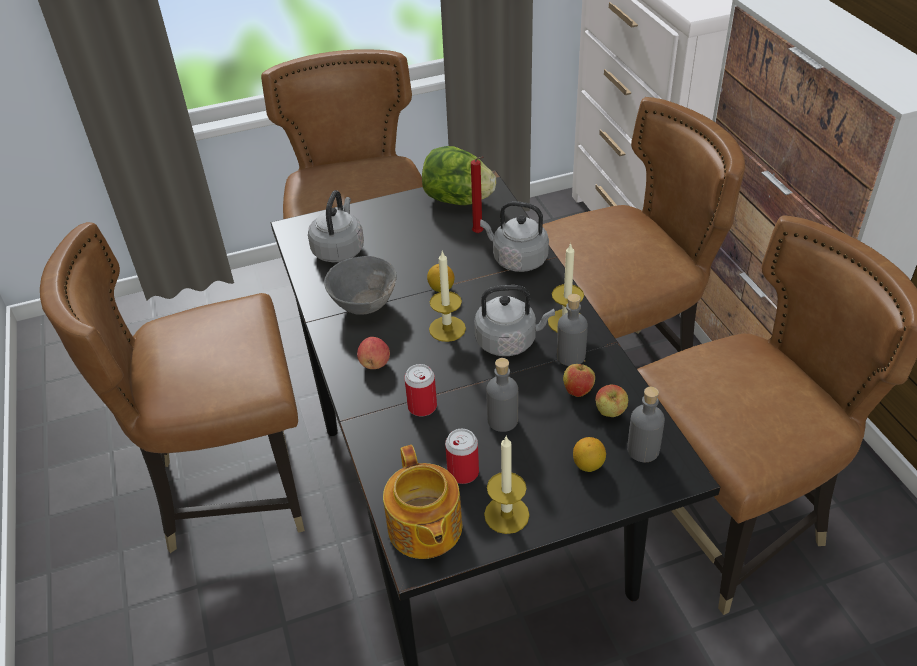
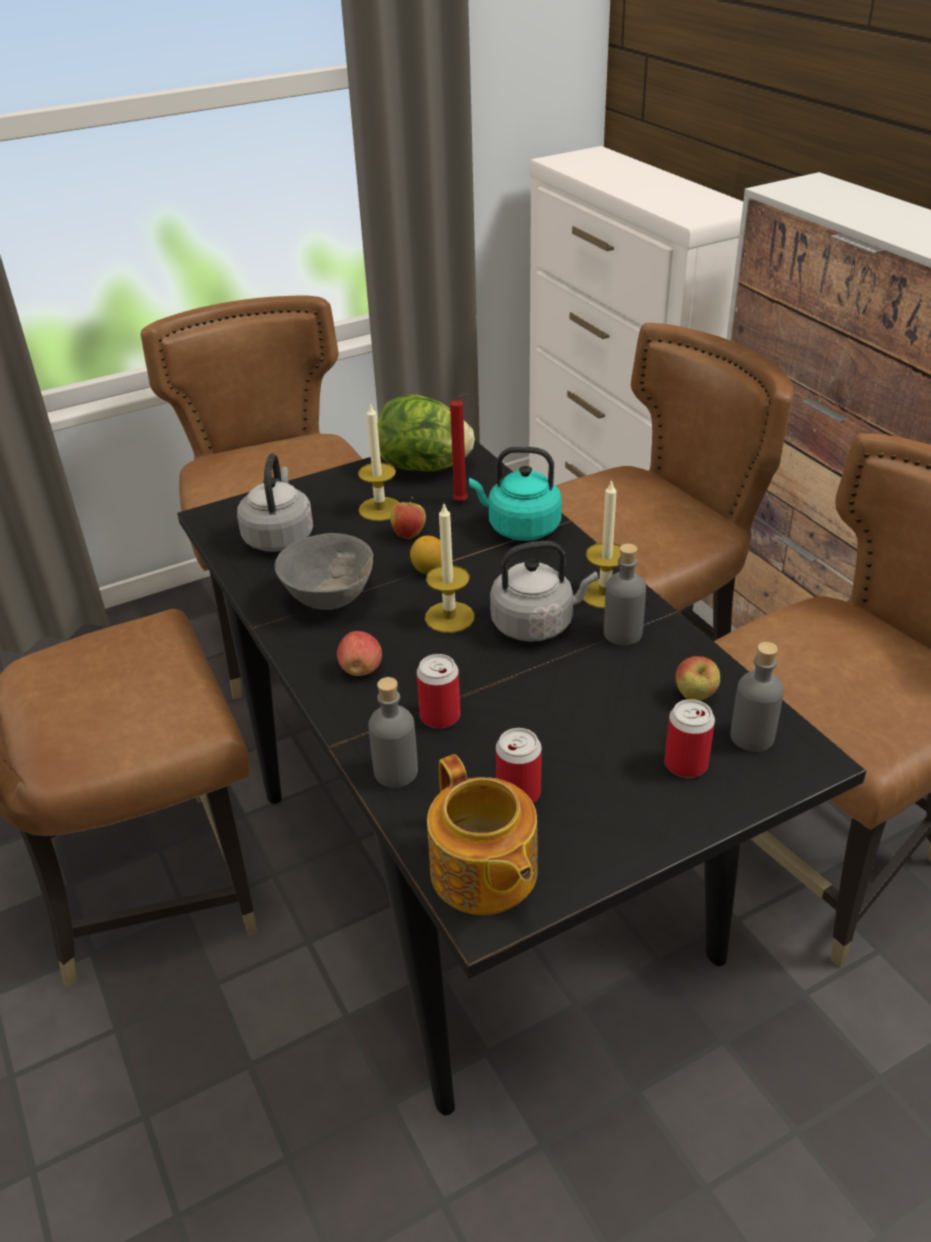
camera: 10 degrees left, 5 degrees down
grey kettle [480,201,549,272] -> turquoise kettle [469,447,562,541]
candle [484,435,530,534] -> candle moved to [358,402,400,521]
grey bottle [486,358,518,432] -> grey bottle moved to [368,677,418,788]
apple [563,360,595,397] -> apple moved to [390,497,426,539]
lemon [573,437,606,472] -> can [664,699,715,778]

